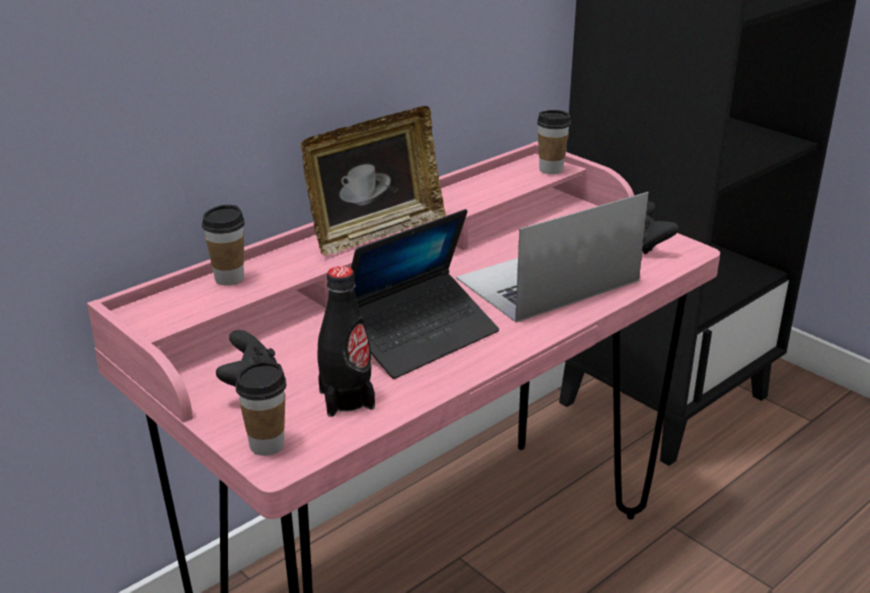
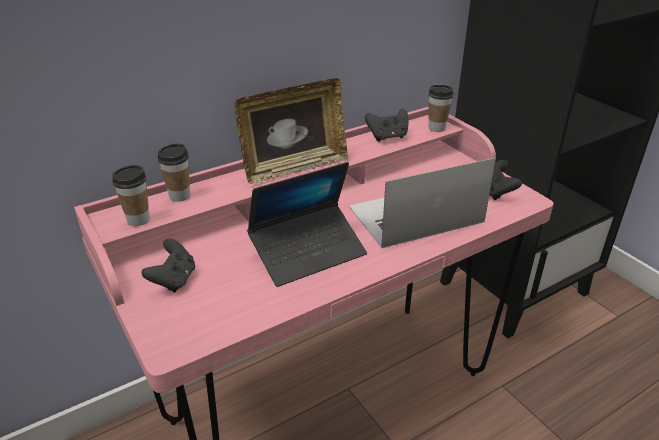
camera: 10 degrees right, 5 degrees up
cup [235,361,286,456] -> cup moved to [112,165,150,226]
black bottle [318,266,375,417] -> none
none -> black game controller [365,108,409,142]

